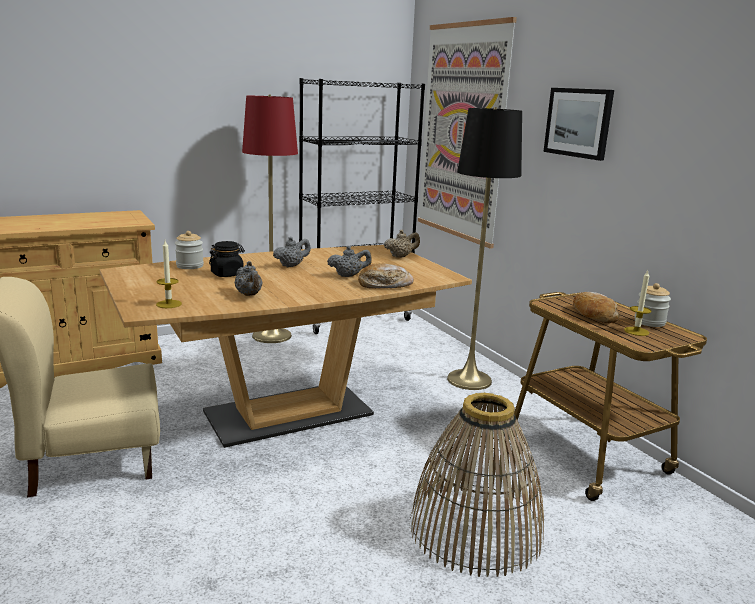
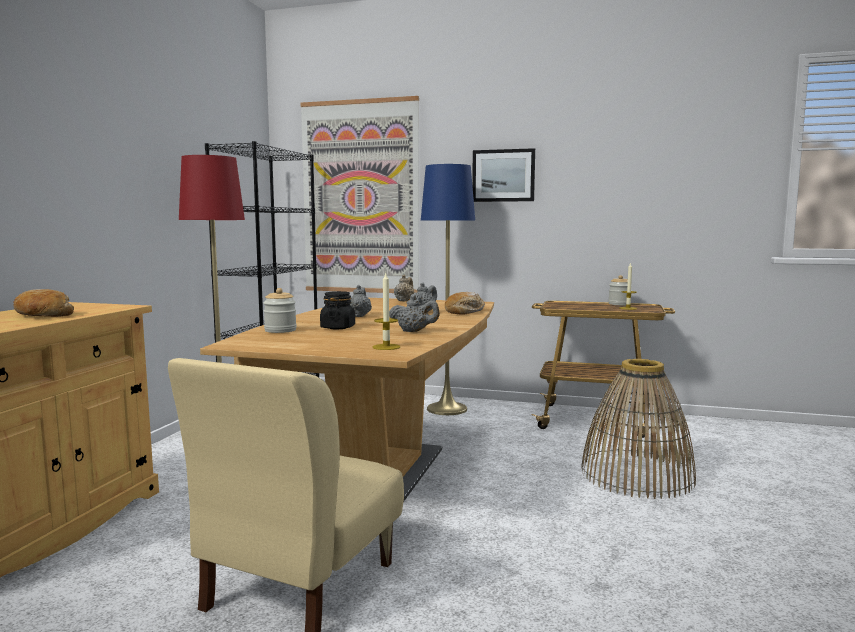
camera: 45 degrees left, 10 degrees down
black floor lamp [447,107,522,390] -> blue floor lamp [421,164,475,415]
bread [573,292,620,323] -> bread moved to [13,289,74,317]

